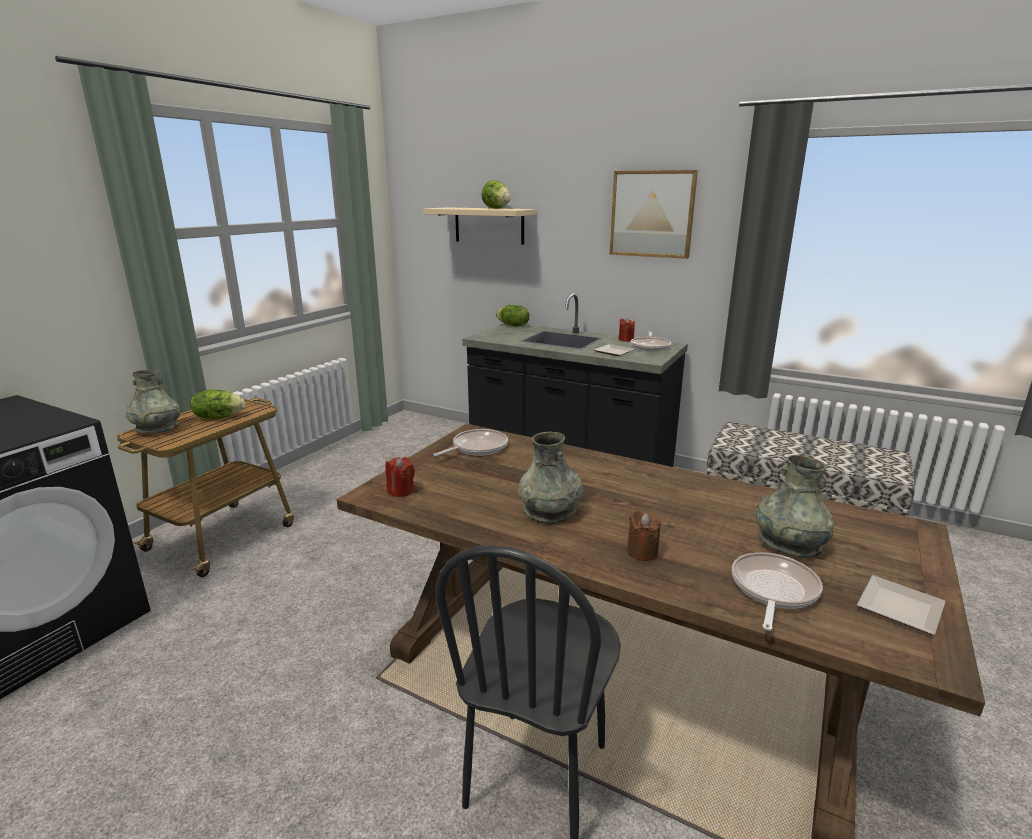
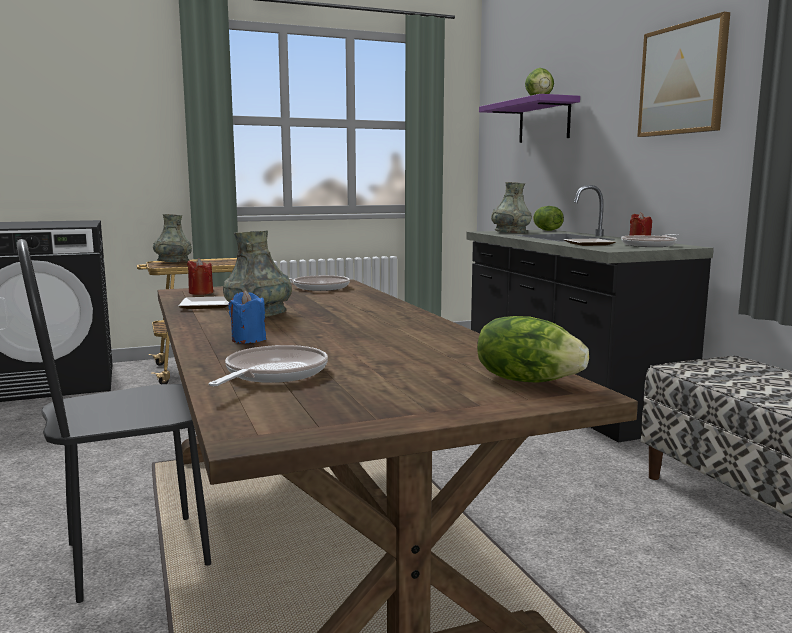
camera: 40 degrees right, 10 degrees down
lettuce [190,389,245,419] -> lettuce moved to [477,316,589,382]
beige shelf [423,207,536,245] -> purple shelf [479,94,580,143]
brown candle [627,510,661,561] -> blue candle [228,290,266,344]
frying pan [732,552,823,631] -> frying pan turned 45 degrees counterclockwise [208,345,328,386]
grey vase [755,455,834,558] -> grey vase moved to [491,182,532,233]
plate [857,575,945,635] -> plate moved to [178,296,229,309]

